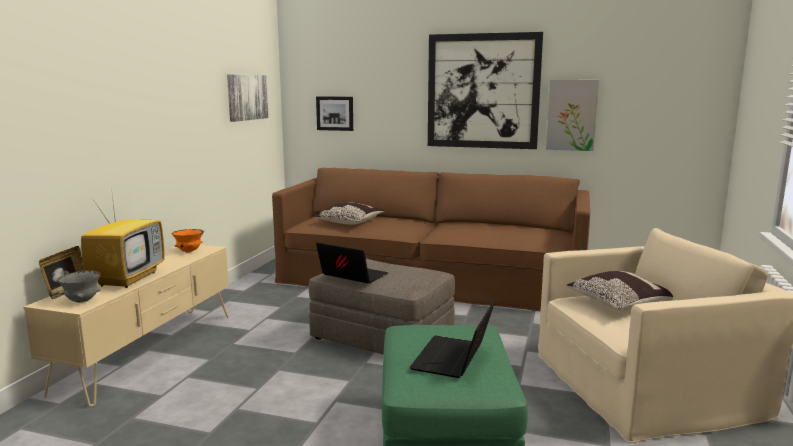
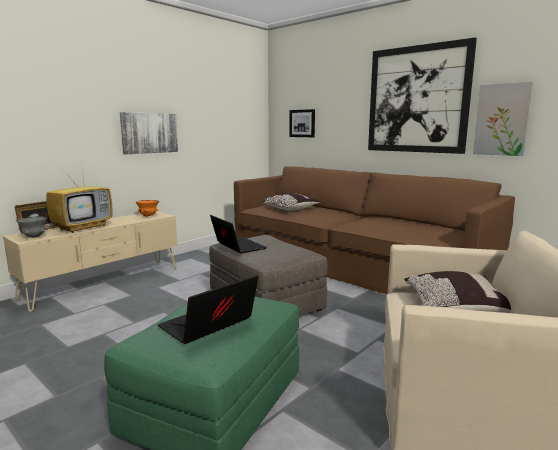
camera: 25 degrees right, 0 degrees up
picture [227,74,269,122] -> picture moved to [120,112,178,154]

